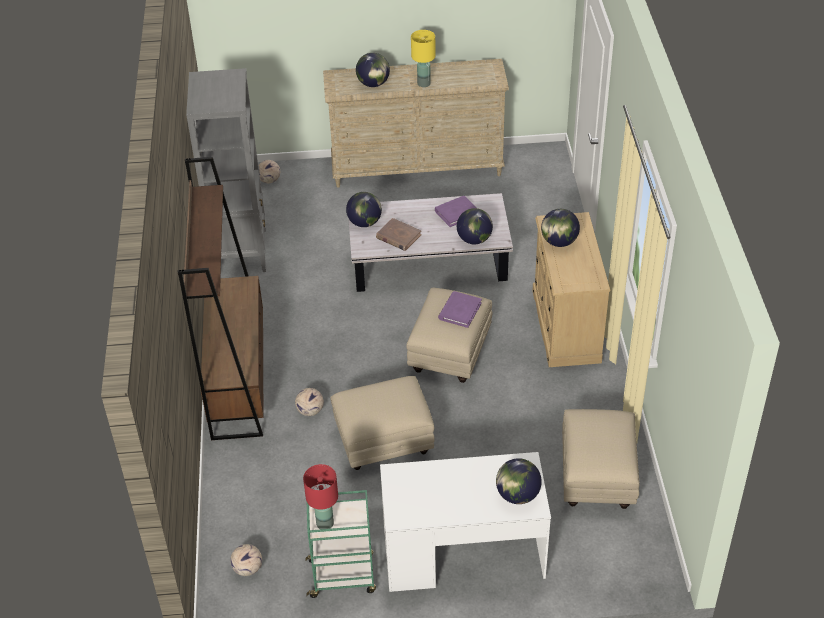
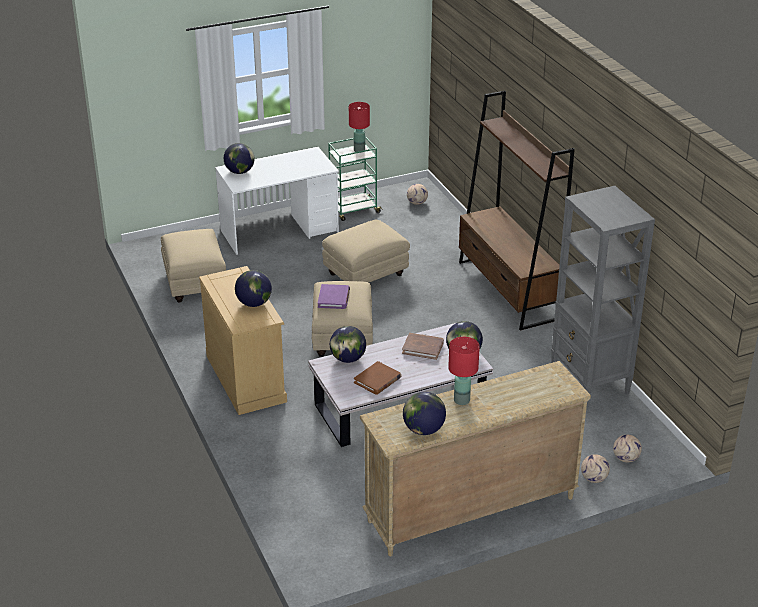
camera: 160 degrees right, 10 degrees down
football [295,388,324,416] -> football moved to [581,454,610,483]
globe [356,53,390,87] -> globe moved to [403,392,446,435]
yellow table lamp [411,30,436,87] -> red table lamp [448,337,480,405]
purple book [435,196,477,227] -> brown book [354,361,401,395]

